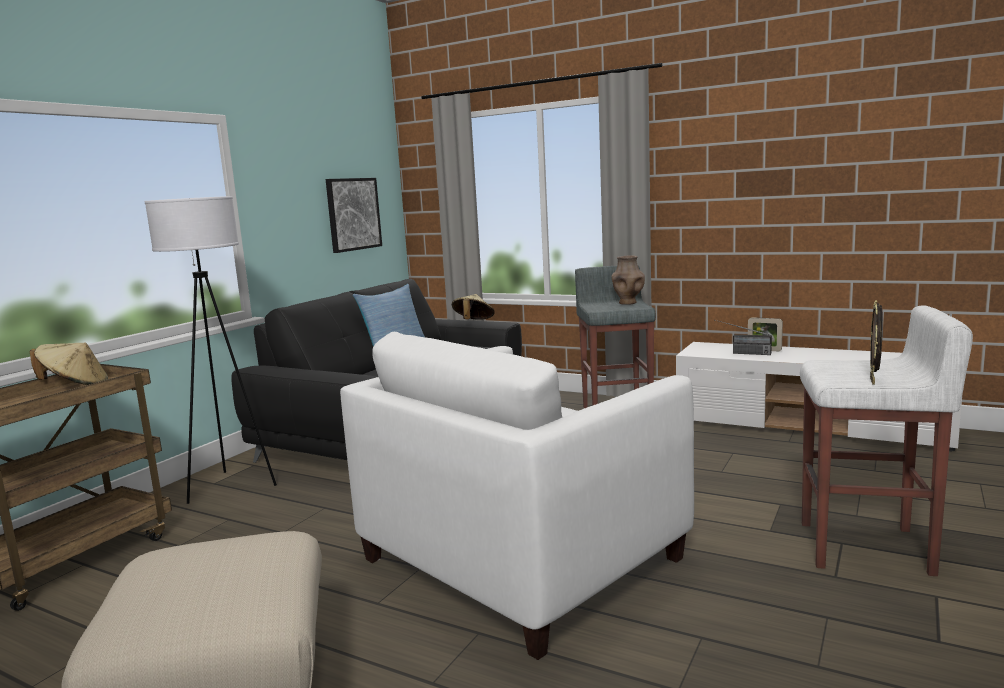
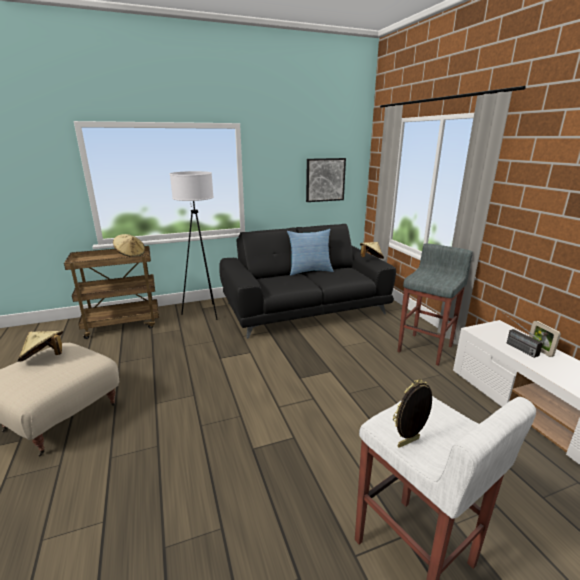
camera: 40 degrees right, 10 degrees up
white armchair [340,332,694,660] -> none
brown vase [612,255,645,305] -> none
none -> beige hat [18,331,63,362]

